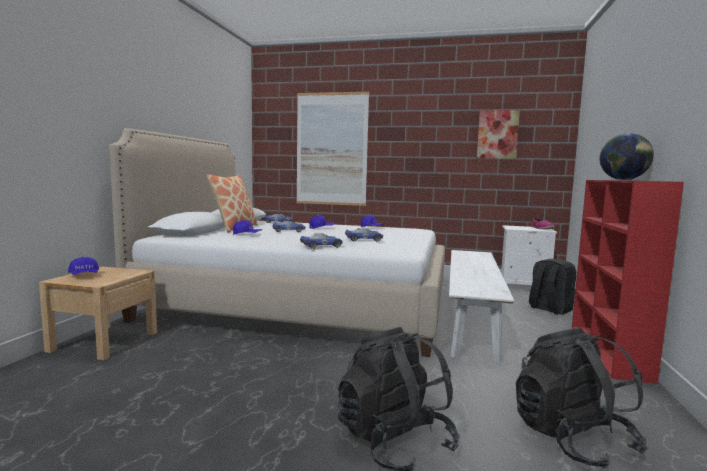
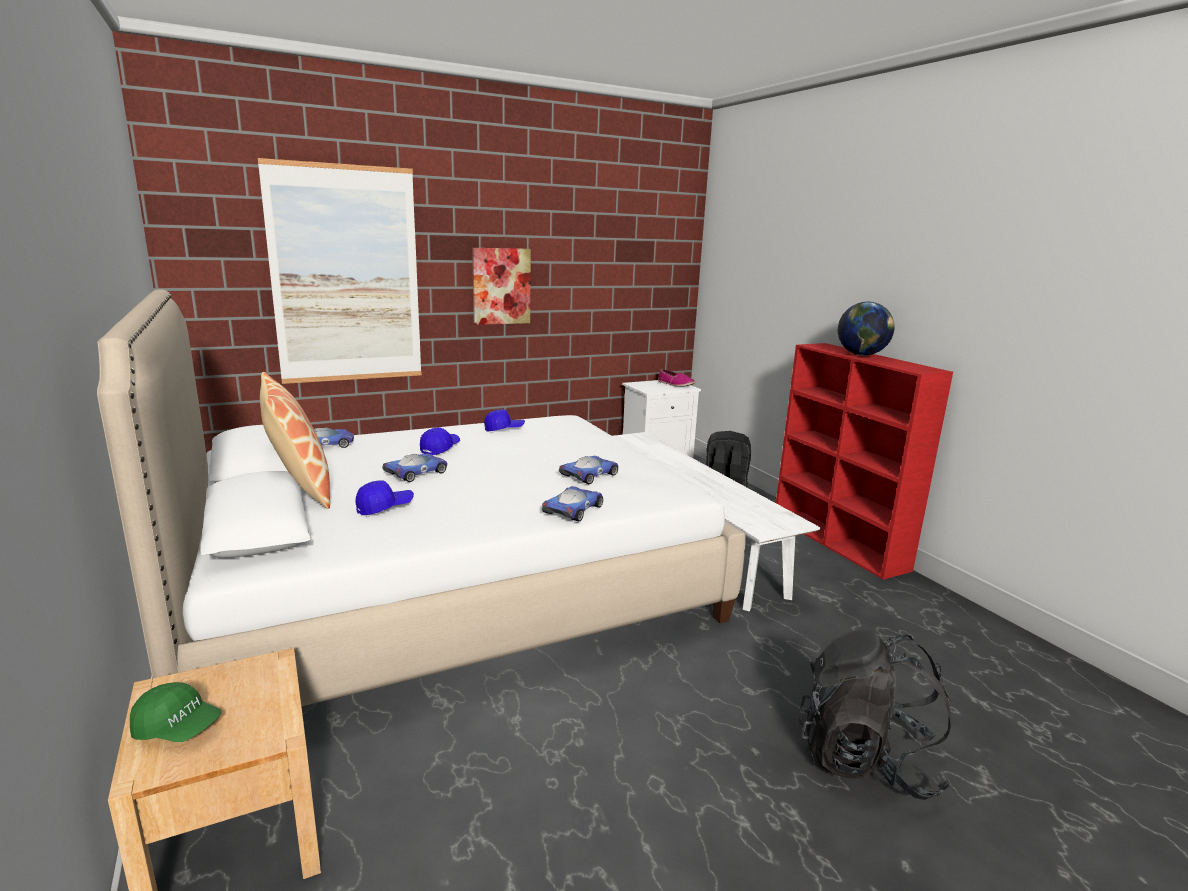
camera: 40 degrees left, 10 degrees up
blue cap [68,257,99,275] -> green cap [130,682,222,742]
picture [477,110,520,159] -> picture moved to [472,248,531,325]
black backpack [516,328,648,469] -> none

